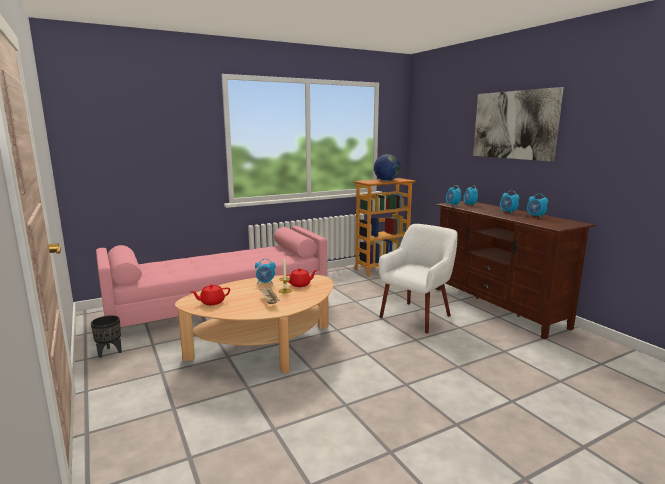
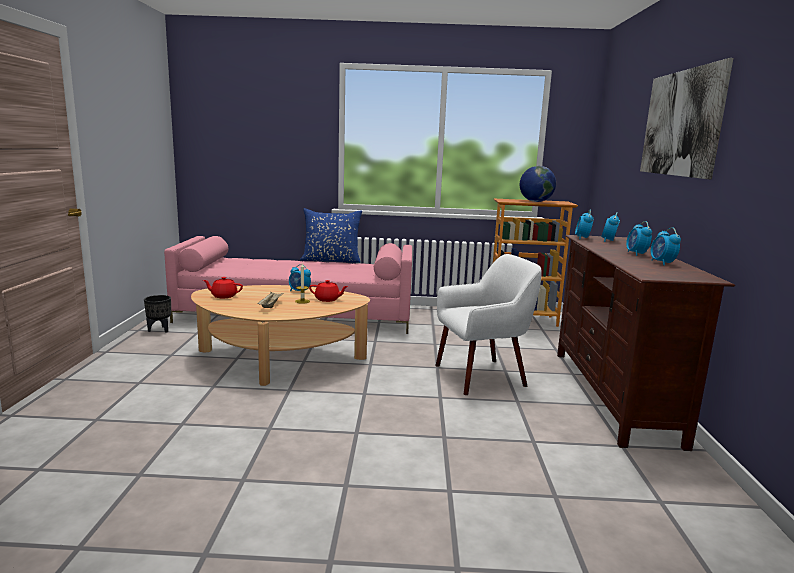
camera: 30 degrees right, 0 degrees up
none -> blue pillow [300,208,362,263]

